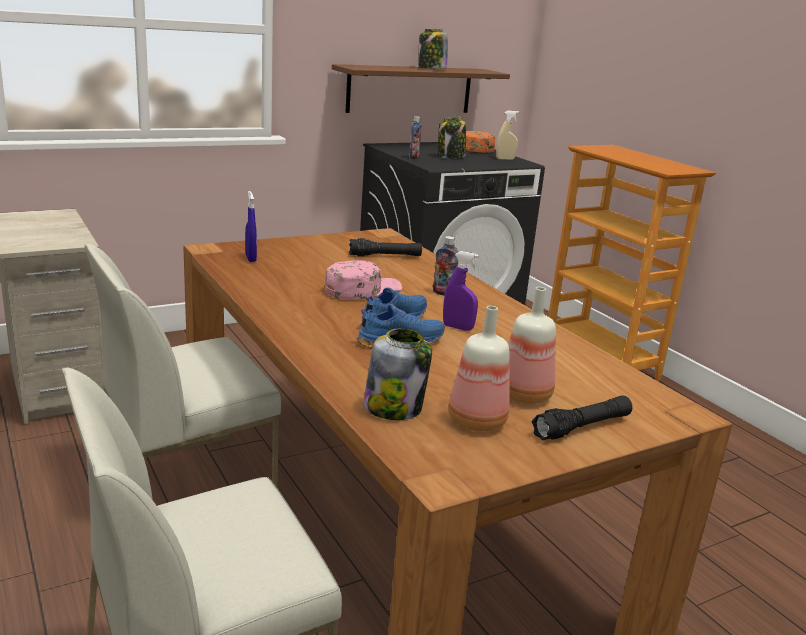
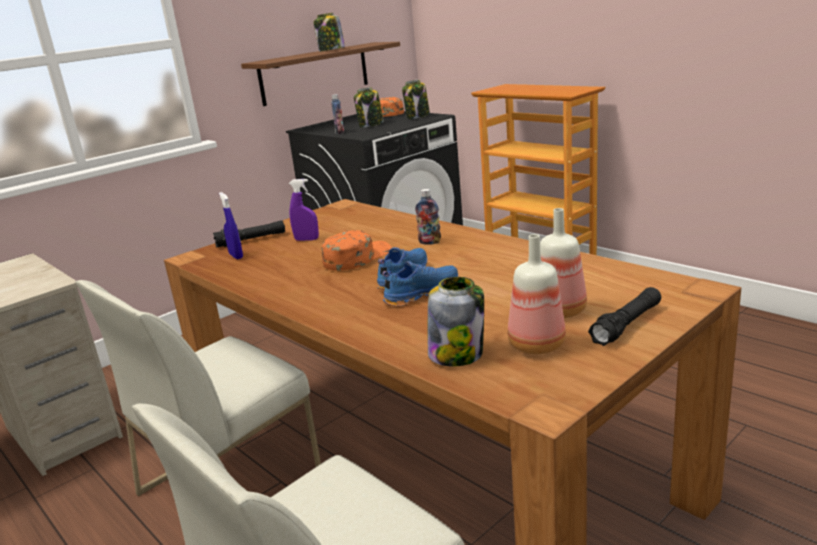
camera: 10 degrees left, 0 degrees up
pink cap [325,260,402,300] -> orange cap [322,230,391,271]
black flashlight [349,238,422,257] -> black flashlight moved to [213,221,285,248]
purple spray bottle [443,251,480,330] -> purple spray bottle moved to [289,179,319,241]
beige spray bottle [496,111,519,160] -> jar [402,80,430,119]

